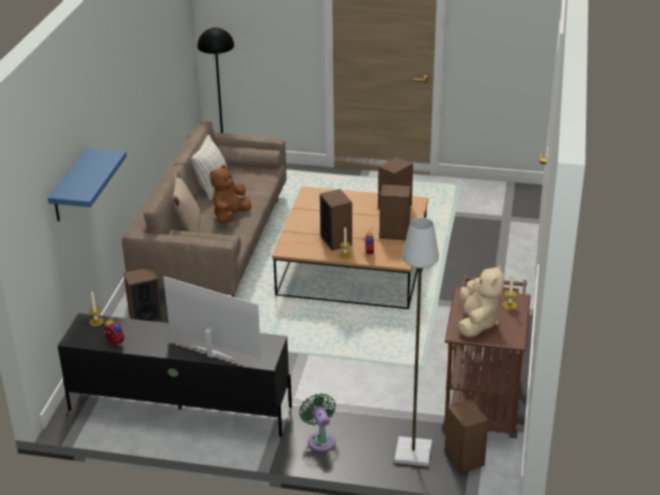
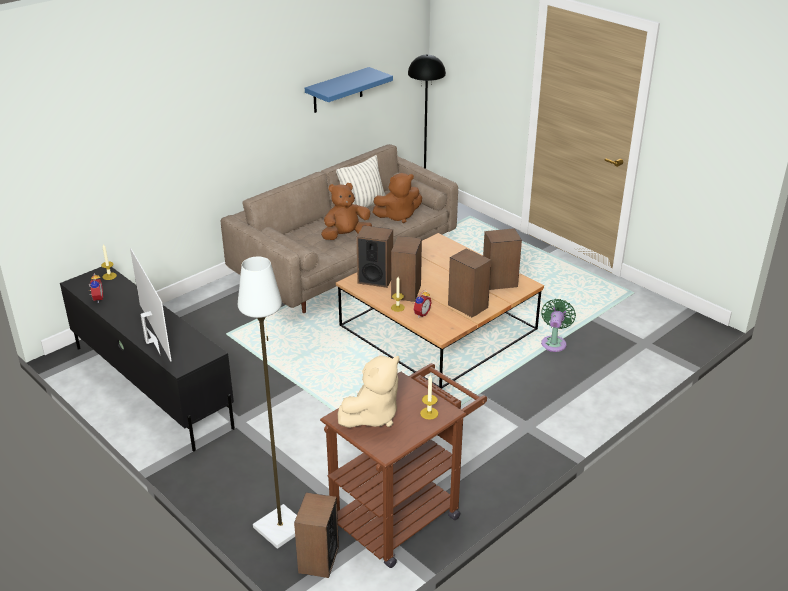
camera: 35 degrees right, 0 degrees up
blue shelf [48,148,127,222] -> blue shelf moved to [305,67,393,113]
speaker [124,267,163,322] -> speaker moved to [356,225,393,288]
beige pillow [172,172,201,232] -> none
green fan [299,393,336,451] -> green fan moved to [541,299,576,352]
none -> brown plush toy [373,173,422,223]

